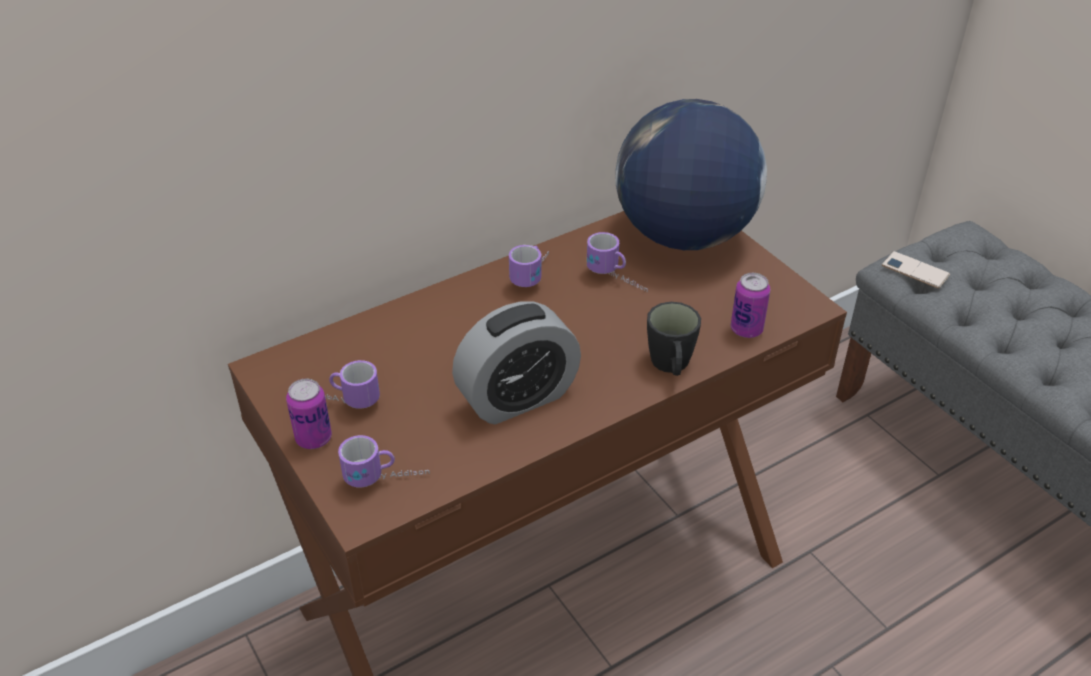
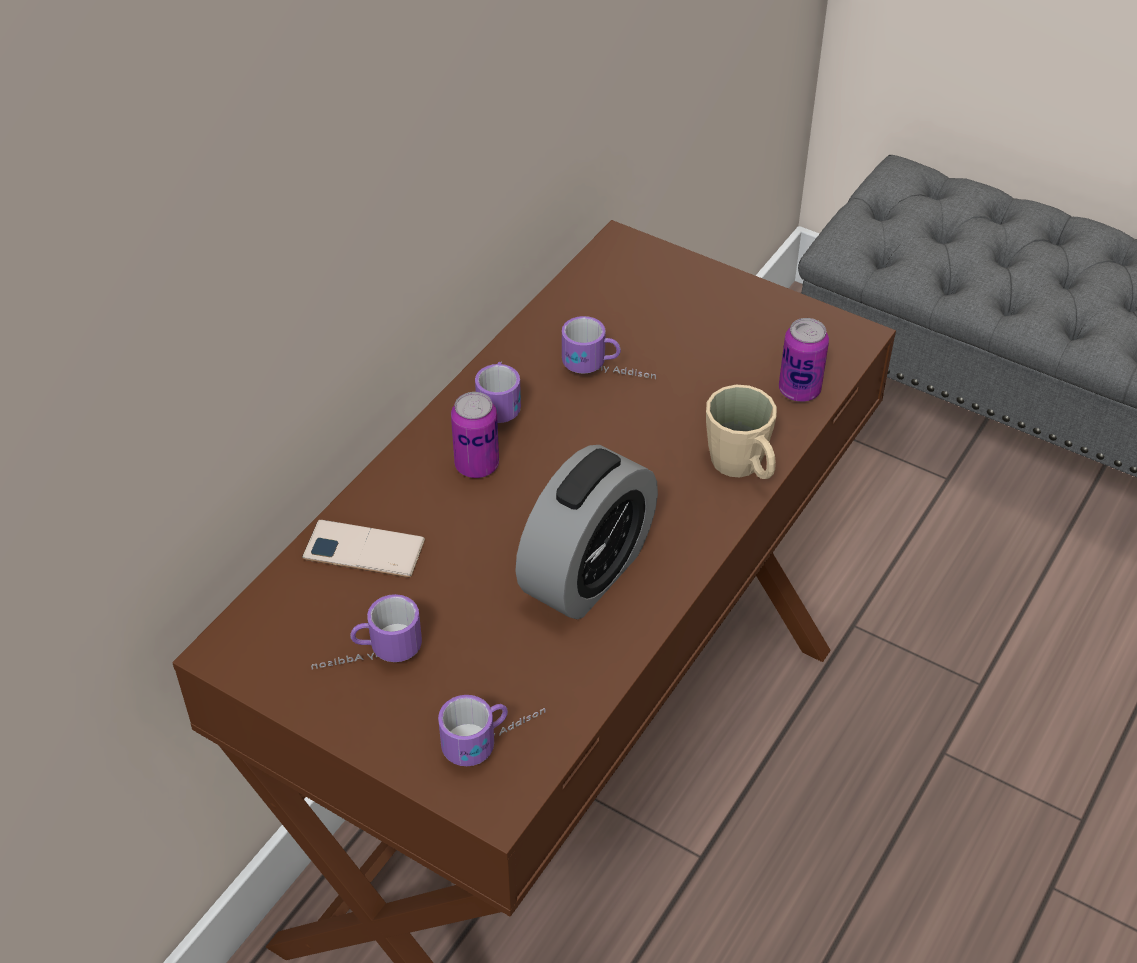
camera: 25 degrees left, 5 degrees up
can [286,379,332,449] -> can moved to [451,392,499,478]
globe [615,99,767,250] -> none
black mug [647,302,701,376] -> beige mug [706,385,777,479]
phone [882,251,950,289] -> phone moved to [302,520,425,578]

